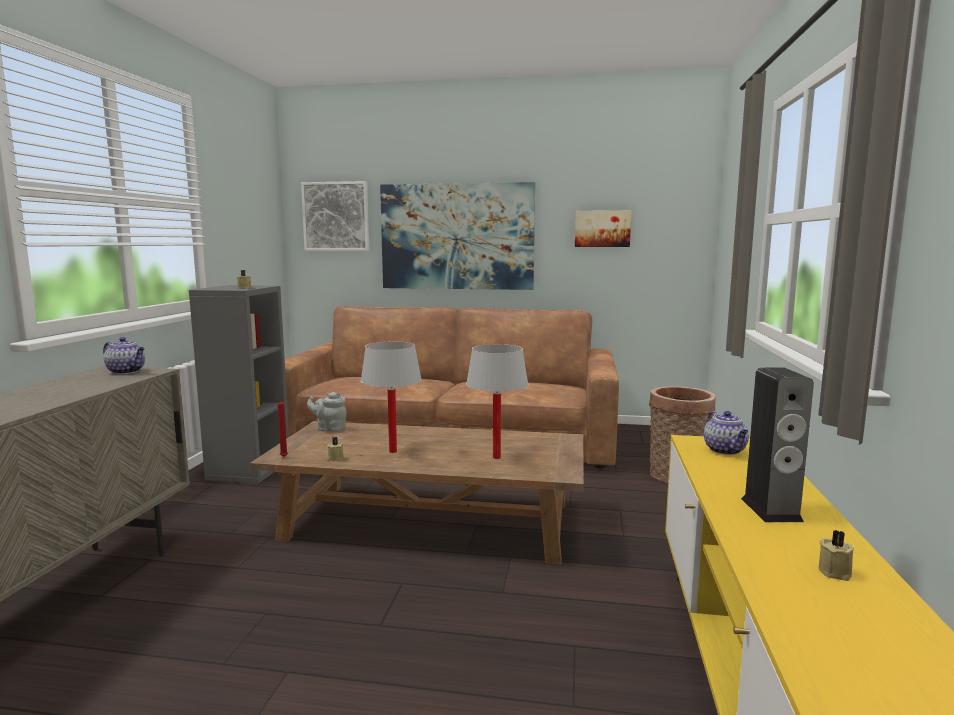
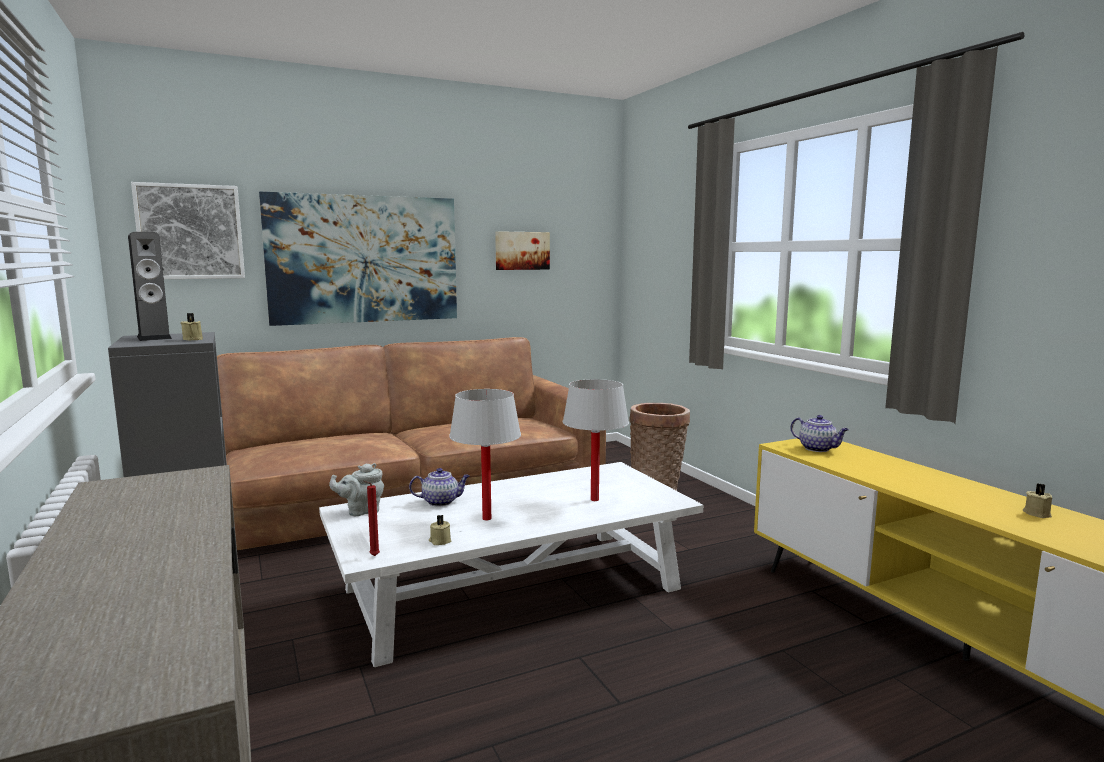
camera: 35 degrees left, 0 degrees up
teapot [103,337,145,374] -> teapot moved to [409,468,470,506]
brown coffee table [250,421,584,564] -> white coffee table [319,462,703,667]
speaker [741,367,814,522] -> speaker moved to [128,232,172,341]

